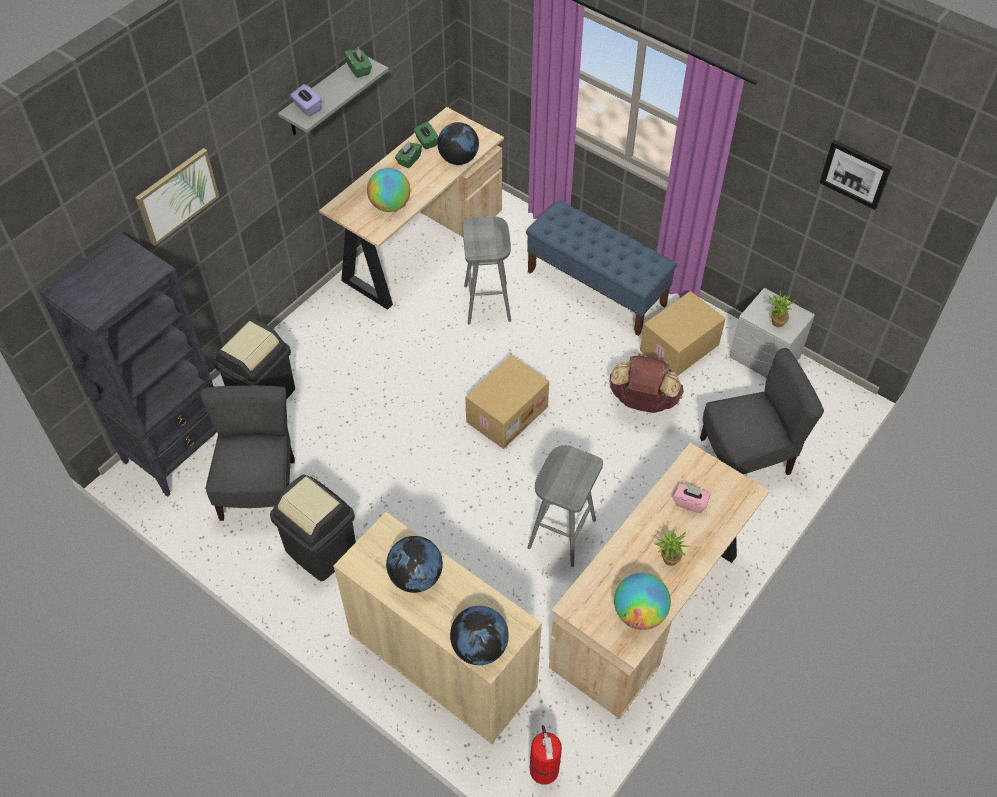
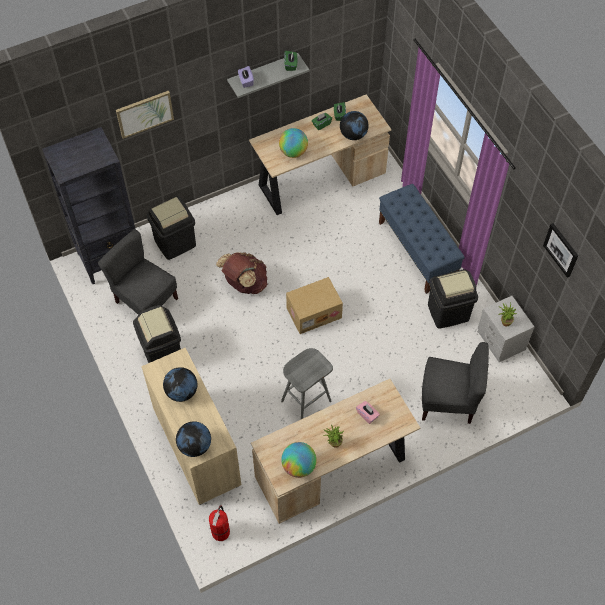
camera: 25 degrees right, 5 degrees up
grey chair [200,385,295,521] -> grey chair turned 75 degrees counterclockwise [98,229,178,315]
grey stool [462,216,511,324] -> none
brown backpack [609,353,684,413] -> brown backpack moved to [216,252,267,294]
cardboard box [640,291,726,376] -> black trash can [428,269,478,329]

